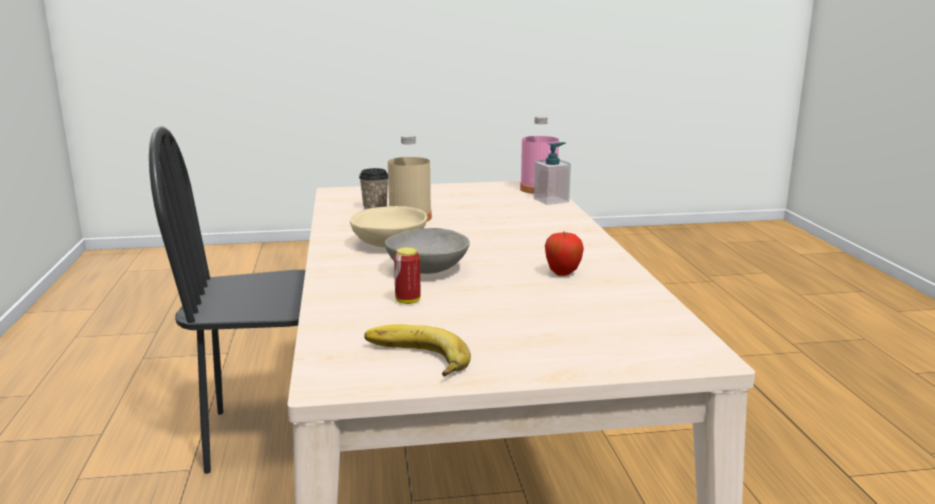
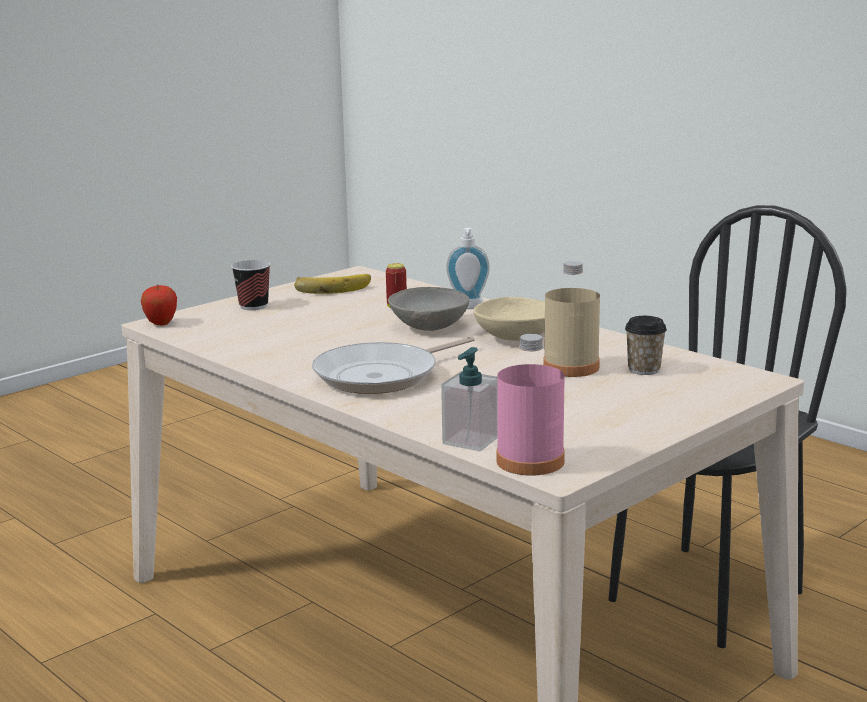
camera: 145 degrees right, 0 degrees up
apple [545,231,584,276] -> apple moved to [141,285,177,325]
none -> cup [231,260,271,310]
none -> frying pan [312,336,475,394]
none -> soap dispenser [446,228,490,309]

